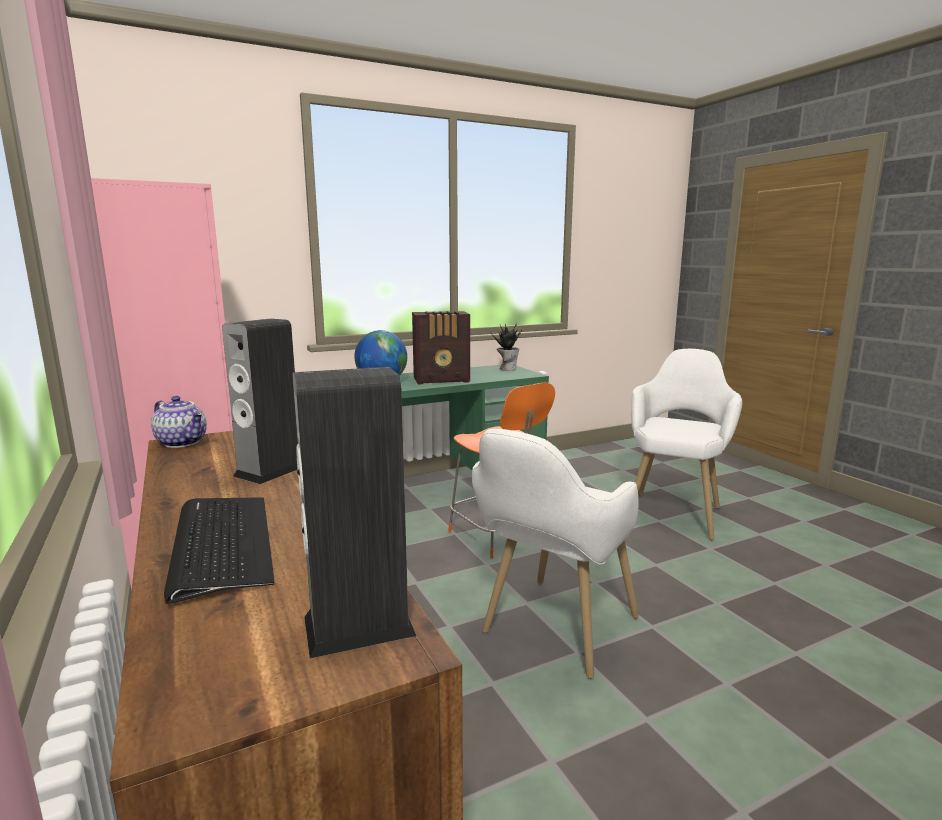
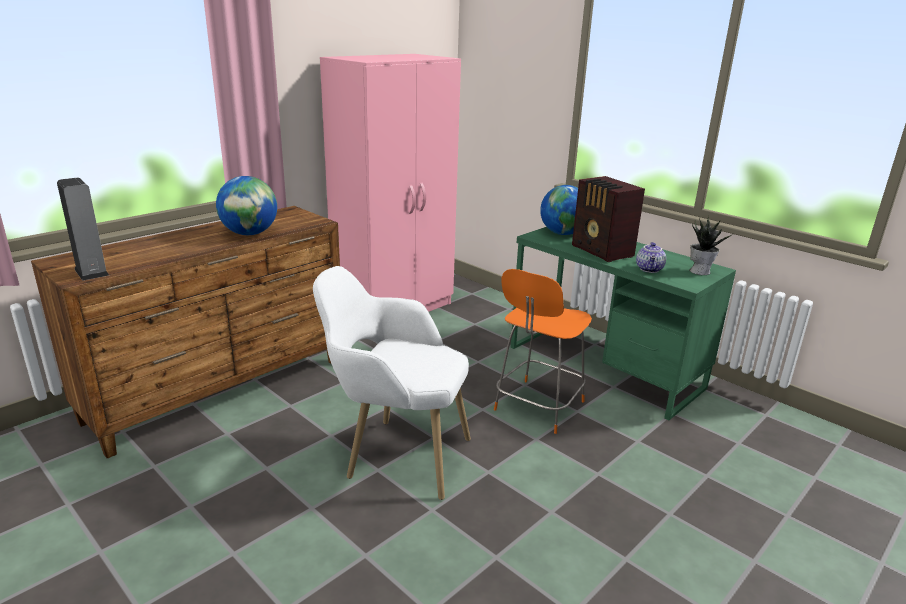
camera: 70 degrees right, 10 degrees up
teapot [151,396,207,448] -> teapot moved to [636,242,666,273]
keyboard [164,497,274,604] -> none
speaker [222,319,298,484] -> globe [216,176,277,235]
white armchair [631,349,742,540] -> none

